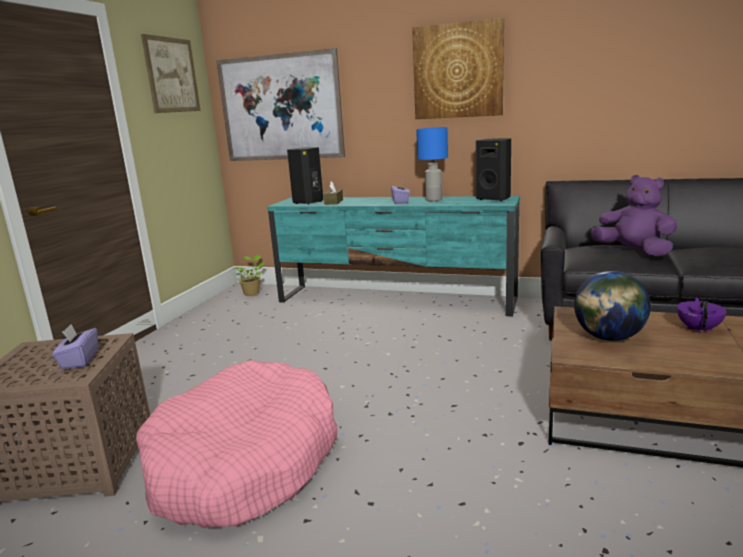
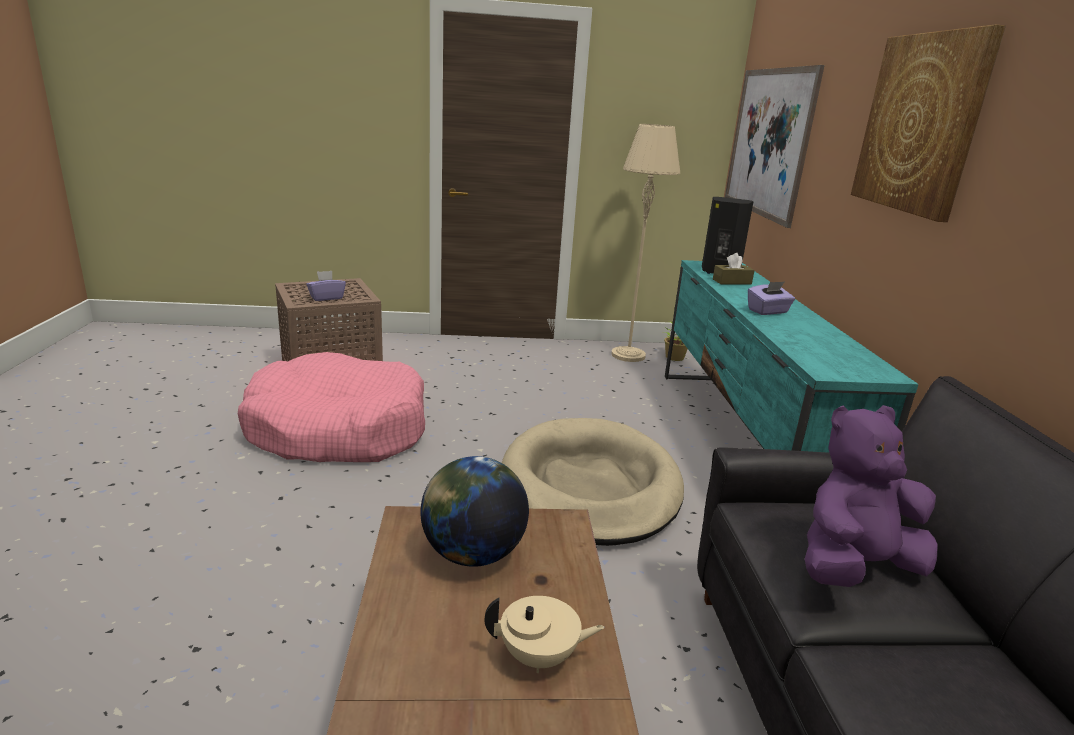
camera: 65 degrees right, 5 degrees up
picture [141,34,201,113] -> none
blue table lamp [416,127,448,201] -> none
black speaker [476,138,511,201] -> none
purple plush toy [590,175,678,256] -> purple plush toy turned 135 degrees counterclockwise [805,405,938,587]
purple teapot [677,297,727,333] -> beige teapot [485,596,605,673]
none -> beige dog bed [502,418,684,546]
none -> beige floor lamp [611,124,680,362]

